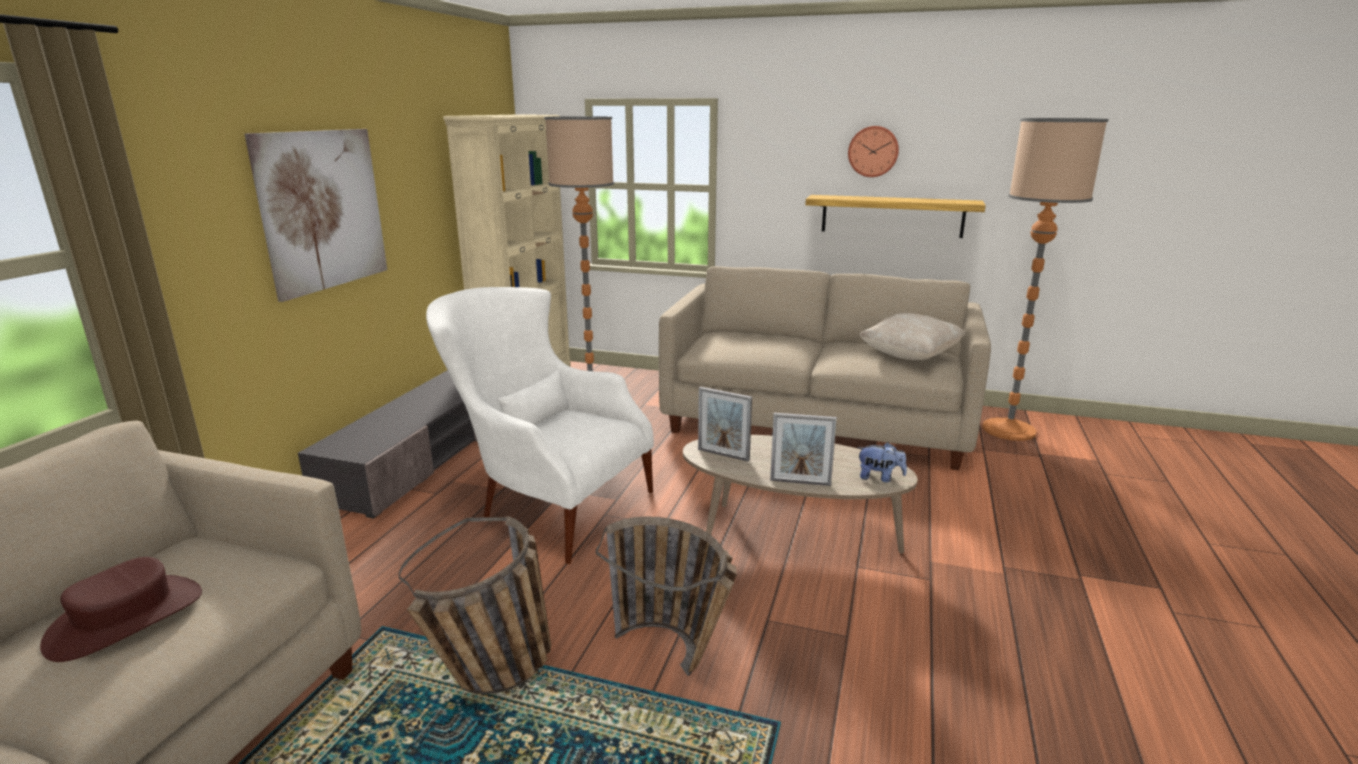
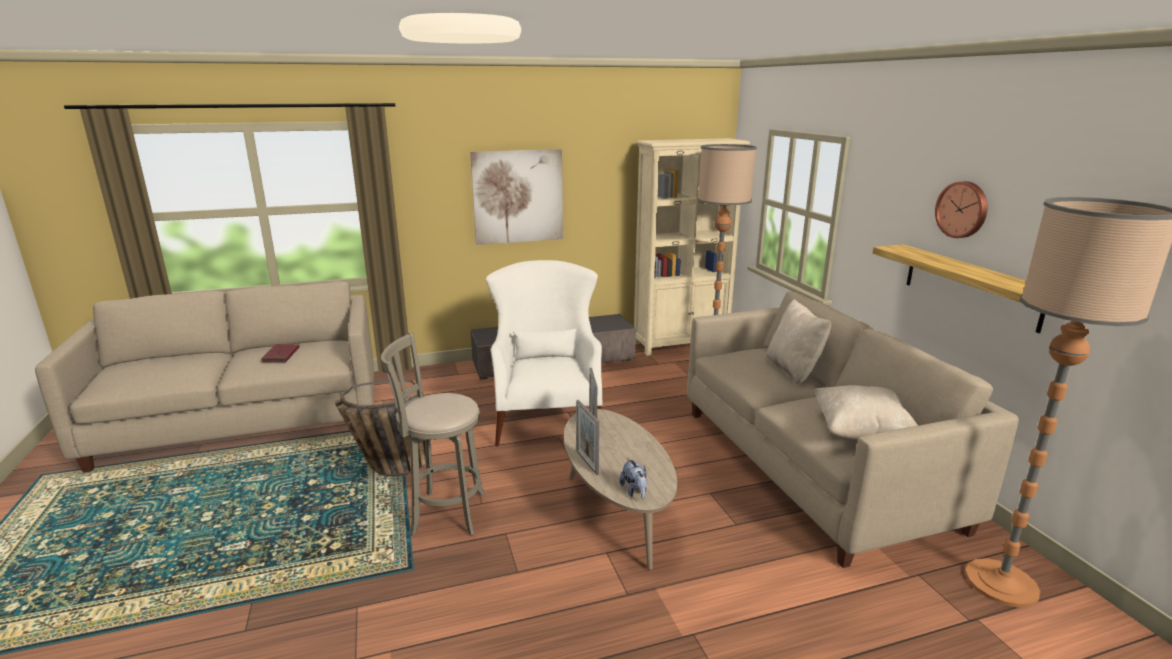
camera: 55 degrees right, 0 degrees up
brown hat [40,557,202,662] -> red book [261,344,300,362]
basket [596,517,737,676] -> grey stool [381,332,485,536]
none -> beige pillow [766,299,831,385]

